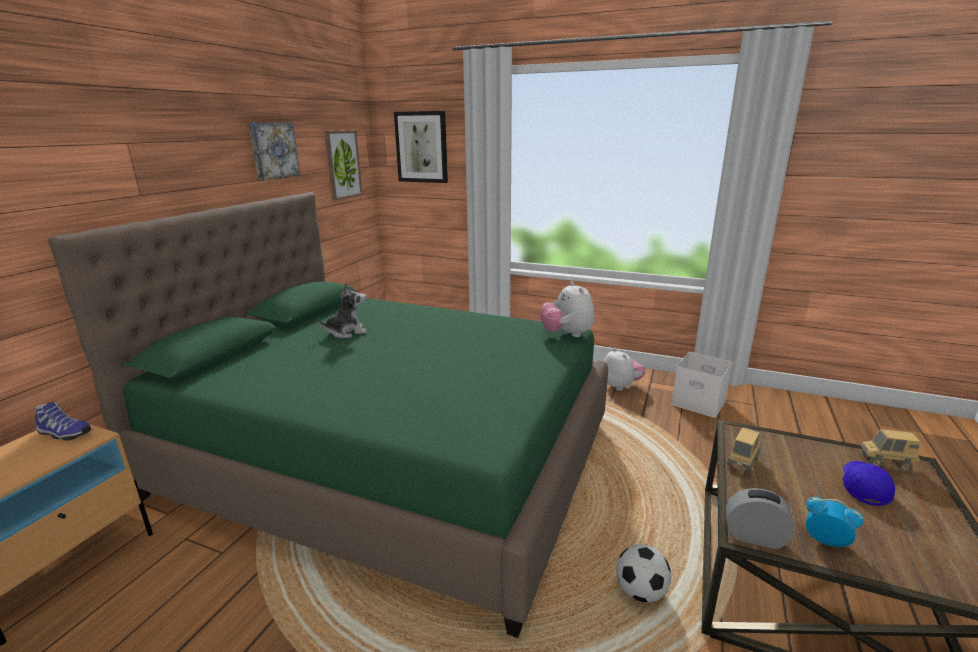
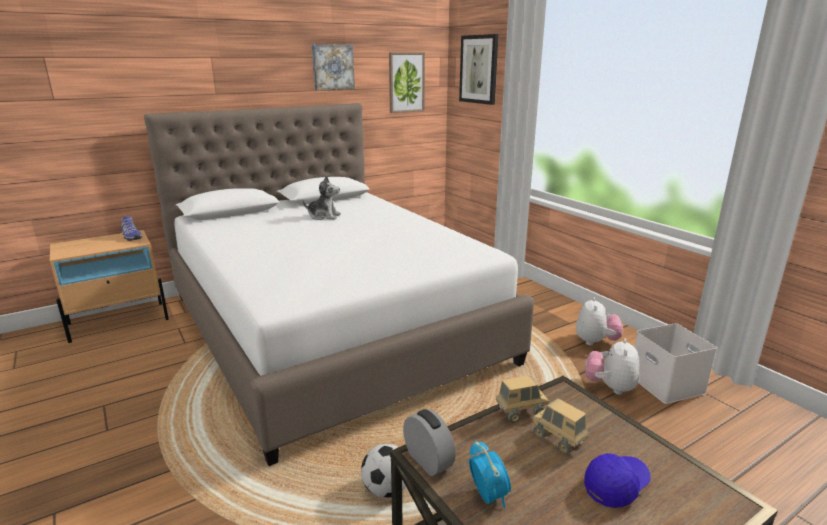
camera: 35 degrees right, 0 degrees up
green bed [48,192,608,638] -> white bed [144,103,534,466]
plush toy [540,282,595,337] -> plush toy moved to [585,338,639,395]
toy truck [860,429,920,472] -> toy truck moved to [532,398,589,454]

